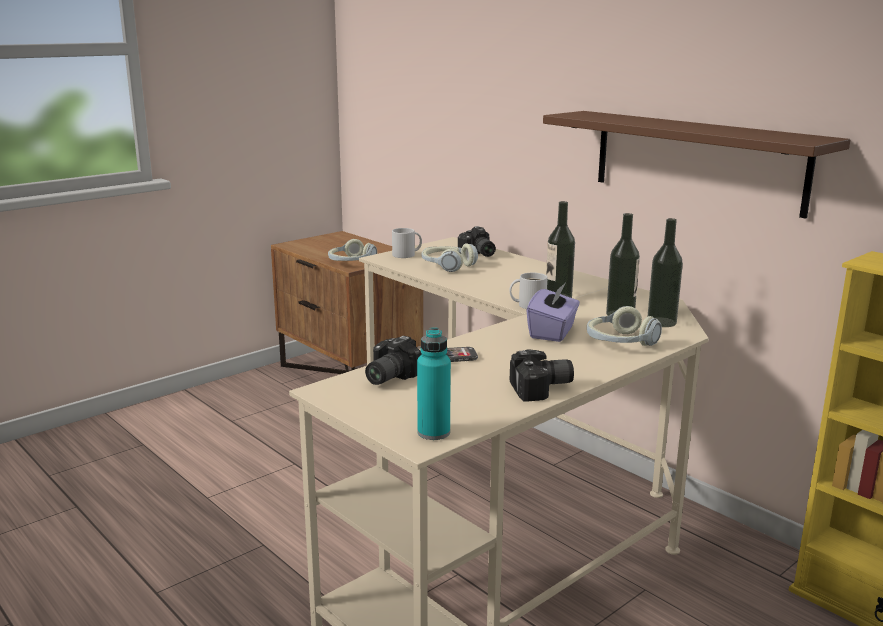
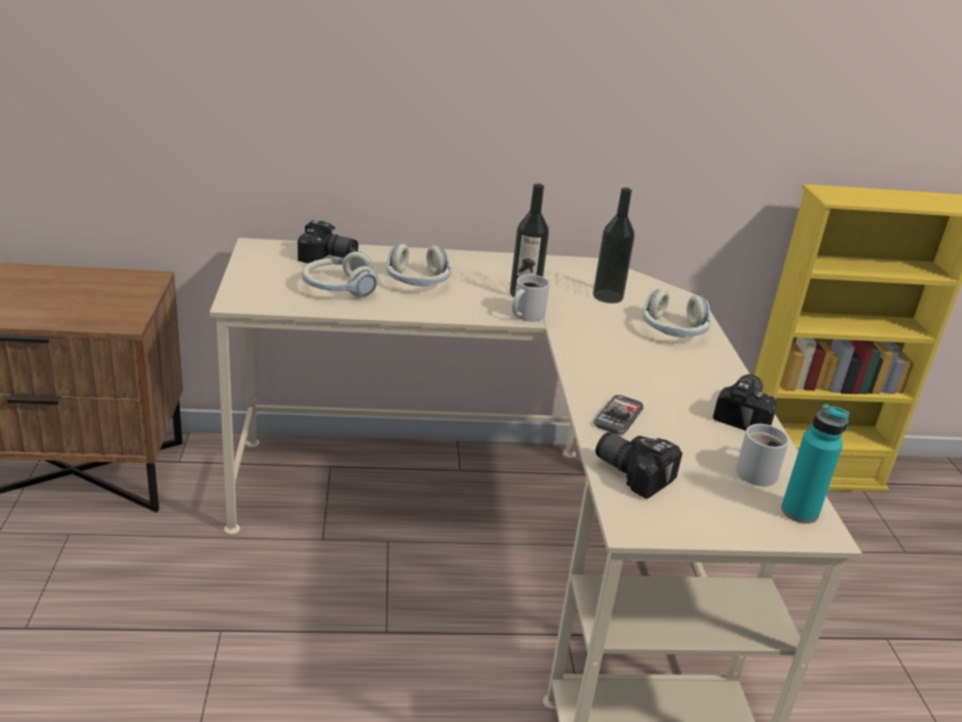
camera: 55 degrees left, 10 degrees up
headphones [328,239,377,261] -> headphones moved to [387,244,451,287]
camera [365,336,422,385] -> camera turned 150 degrees clockwise [596,432,682,499]
white mug [392,228,422,258] -> white mug moved to [736,424,789,486]
purple tissue box [526,282,580,342] -> none
brown shelf [543,111,851,219] -> none
bottle [647,218,683,327] -> none

